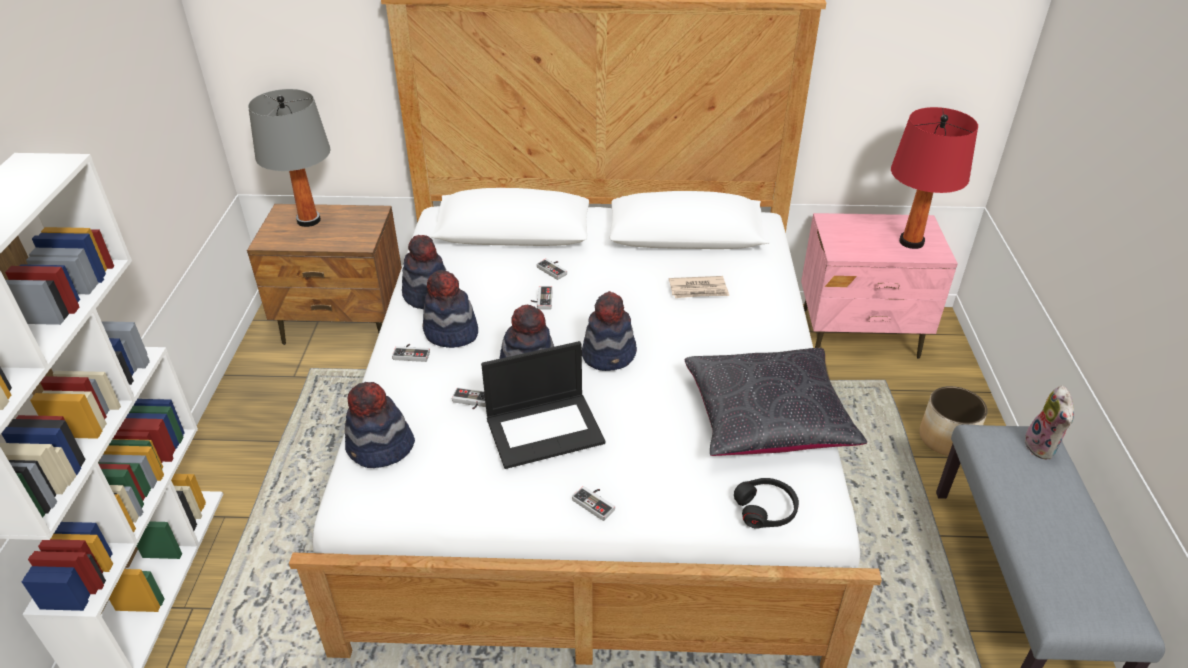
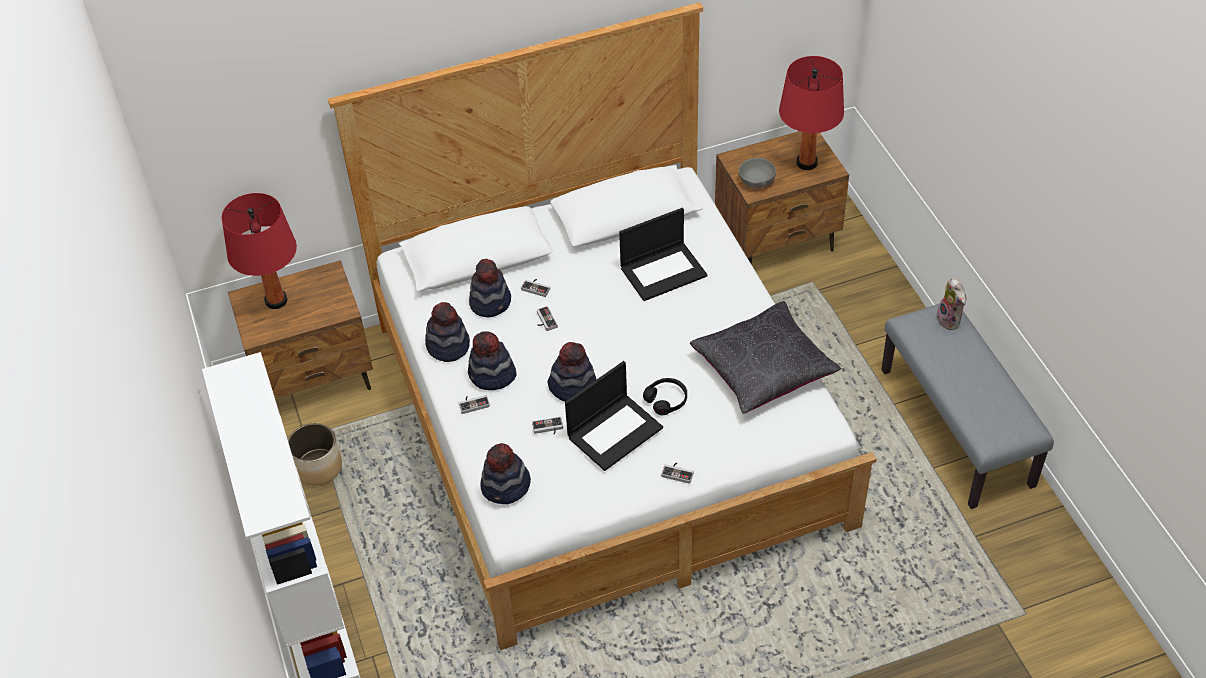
camera: 20 degrees left, 10 degrees up
grey table lamp [248,89,331,227] -> red table lamp [221,193,297,309]
hat [582,291,637,371] -> hat moved to [469,259,511,317]
newspaper [669,276,729,298] -> laptop [619,208,707,301]
black headphones [734,478,799,529] -> black headphones moved to [643,378,687,415]
pink nightstand [801,213,958,359] -> brown nightstand [715,131,849,264]
planter [919,386,988,456] -> planter moved to [288,423,342,486]
none -> grey bowl [739,158,776,188]

